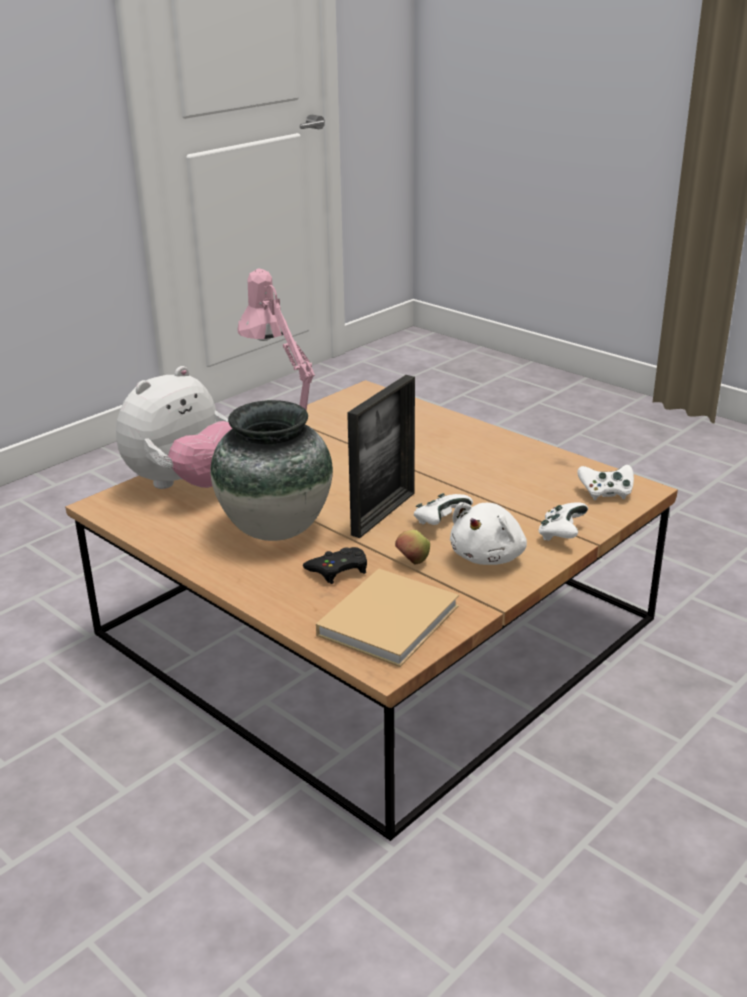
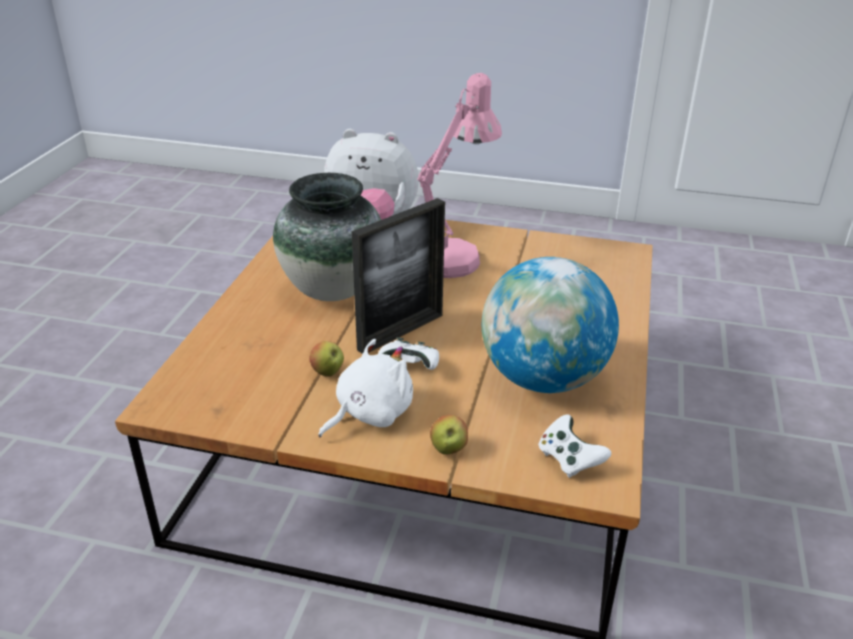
camera: 60 degrees right, 5 degrees up
black game controller [303,547,367,584] -> none
beige book [316,569,459,667] -> none
picture frame [347,375,415,538] -> picture frame turned 45 degrees counterclockwise [352,198,445,354]
white plush toy [450,502,527,565] -> white plush toy turned 135 degrees clockwise [318,339,413,437]
white game controller [538,502,588,541] -> apple [430,415,468,455]
none -> globe [482,257,619,393]

